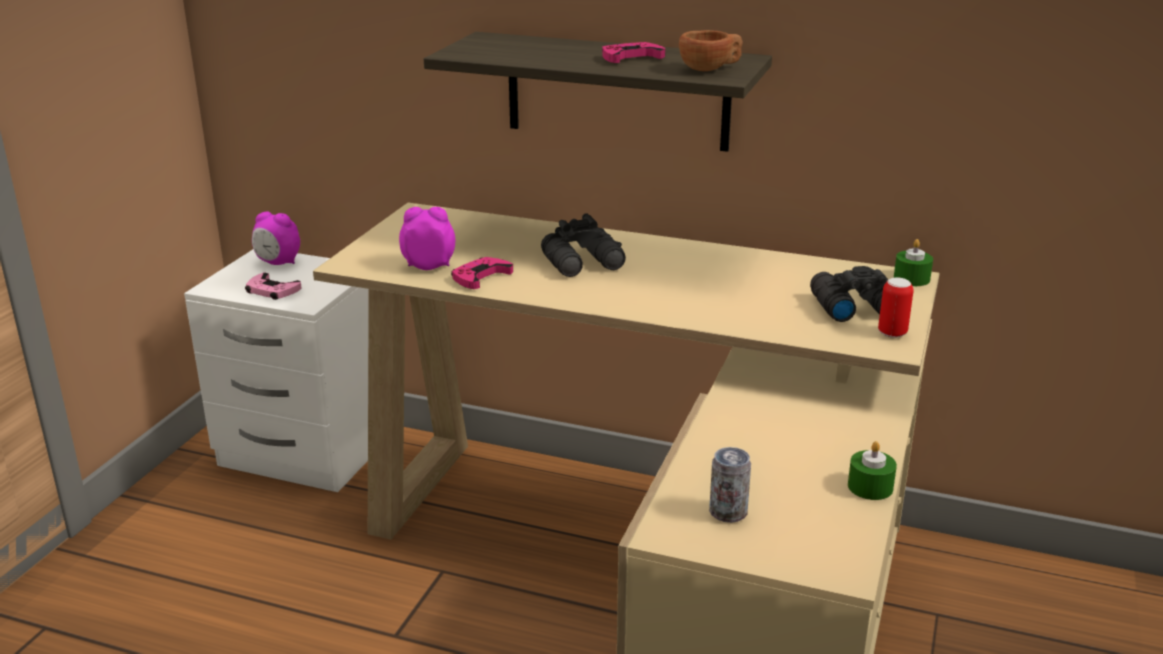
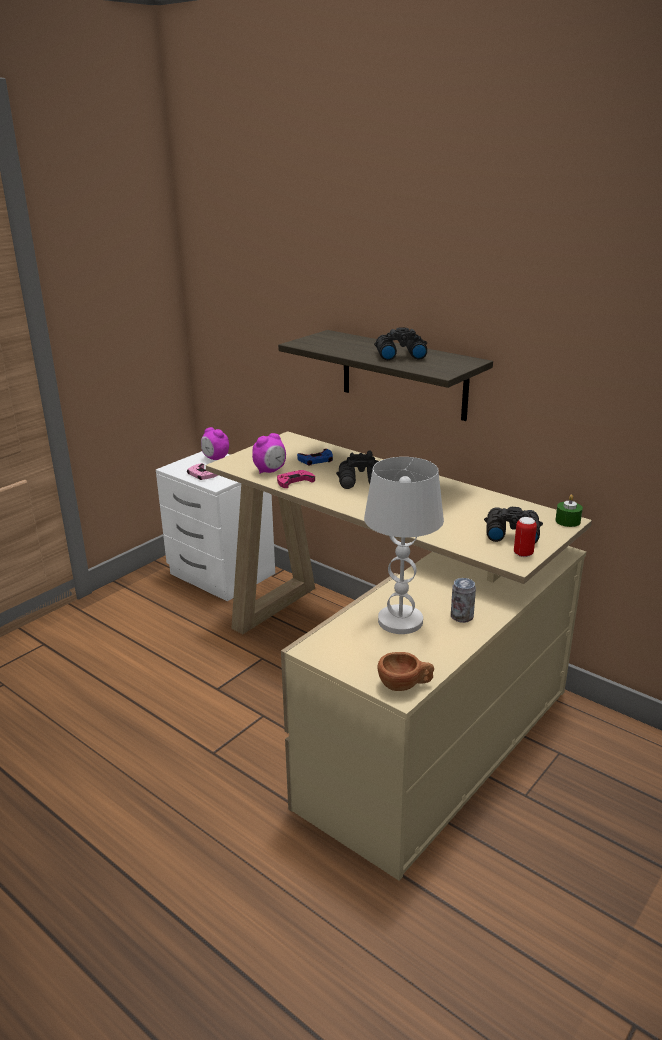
camera: 20 degrees right, 0 degrees up
alarm clock [399,207,455,270] -> alarm clock turned 120 degrees clockwise [252,433,286,474]
pink game controller [602,42,665,63] -> black binoculars [374,327,427,360]
brown cup [679,30,743,71] -> brown cup moved to [377,652,434,691]
can [709,447,751,523] -> can moved to [451,578,476,623]
green candle [848,441,897,500] -> none
none -> blue game controller [297,449,333,465]
none -> white table lamp [364,457,444,634]

